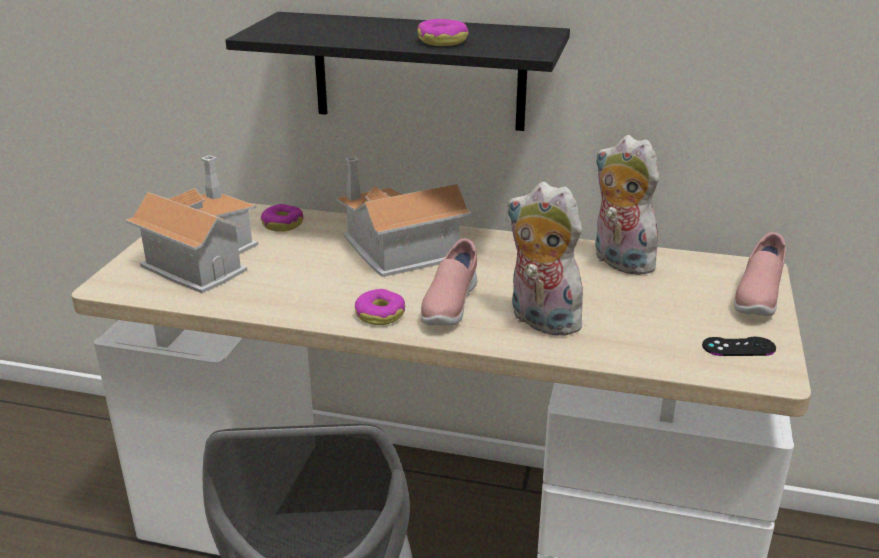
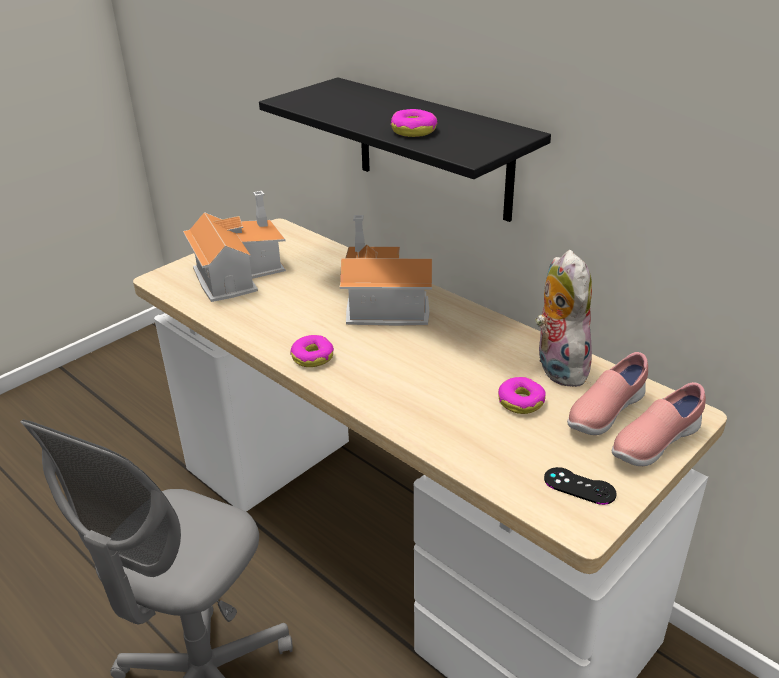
camera: 30 degrees right, 5 degrees up
donut [261,204,304,232] -> donut moved to [498,377,546,414]
pink shoe [421,239,477,326] -> pink shoe moved to [567,352,648,435]
plush toy [506,182,586,336] -> none

